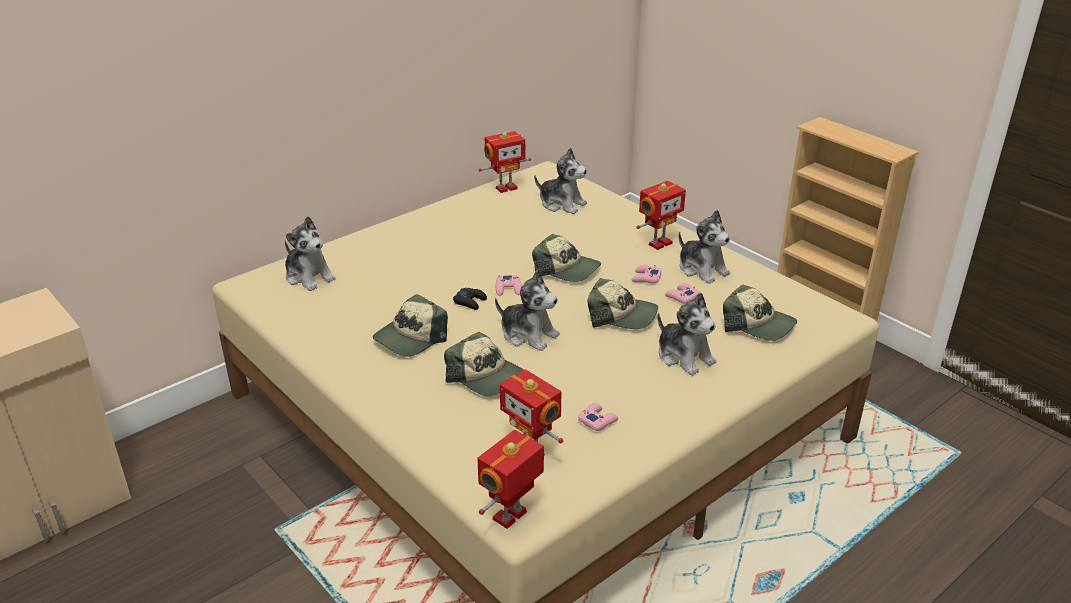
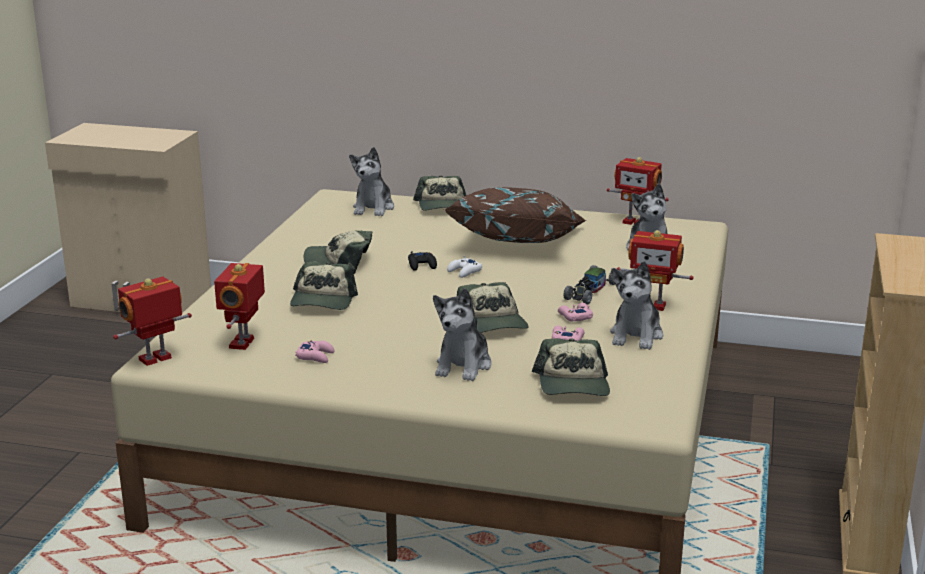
camera: 55 degrees right, 10 degrees down
toy robot [477,430,544,529] -> toy robot turned 45 degrees counterclockwise [113,276,192,366]
plush toy [495,270,560,351] -> none
pink game controller [496,275,522,296] -> white game controller [447,255,482,278]
cap [532,234,601,282] -> cap moved to [413,175,466,211]
none -> brown pillow [443,187,586,243]
none -> toy car [563,265,615,304]

